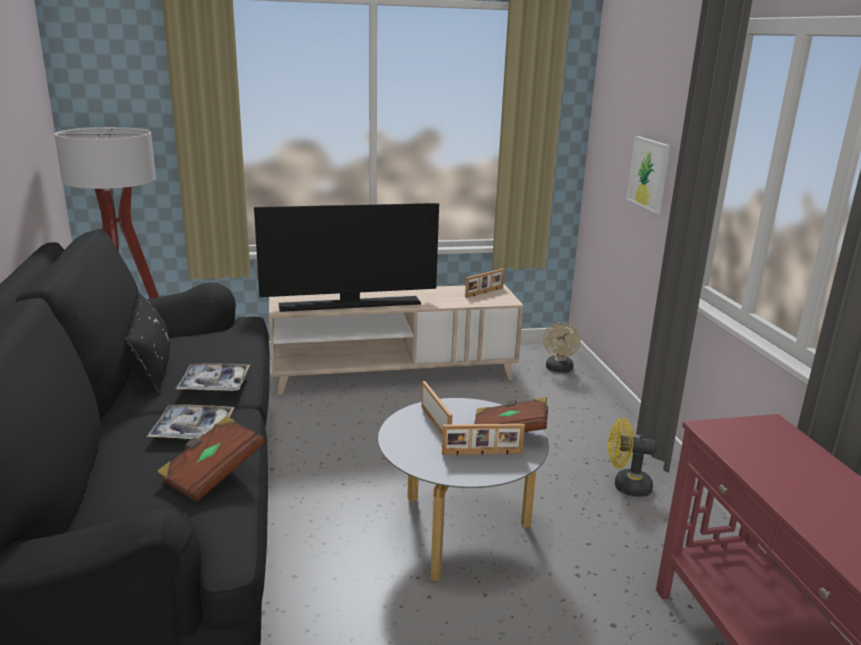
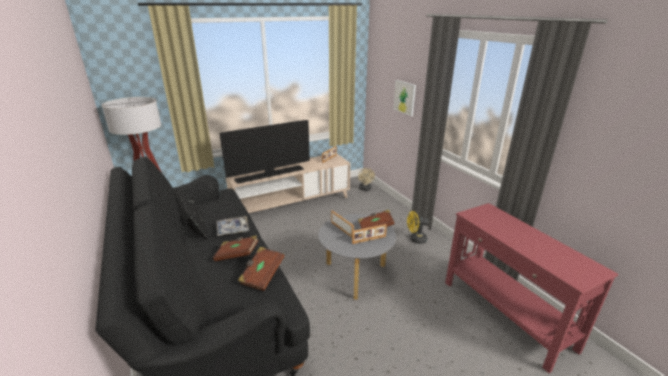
camera: 15 degrees left, 5 degrees up
tray [147,405,235,439] -> brown book [213,235,259,261]

